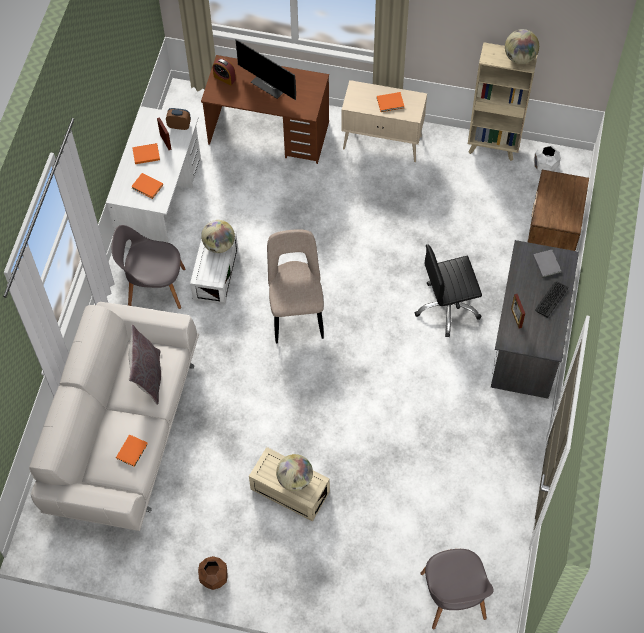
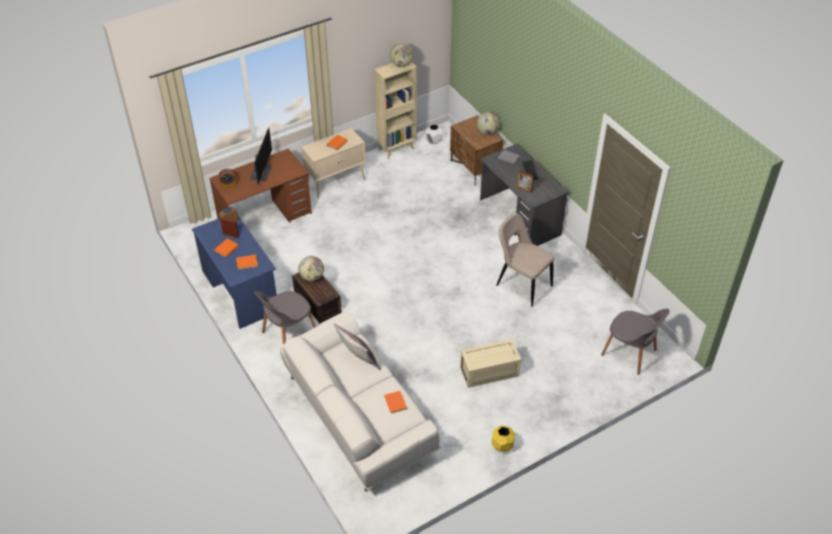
camera: 45 degrees left, 15 degrees down
white desk [106,106,201,248] -> blue desk [192,216,277,329]
white storage box [190,232,238,304] -> brown storage box [292,272,342,323]
brown planter [198,556,228,590] -> yellow planter [492,426,515,452]
monitor [236,39,296,100] -> monitor turned 75 degrees counterclockwise [250,127,272,185]
beige chair [267,229,324,344] -> beige chair moved to [496,213,554,307]
globe [276,454,313,491] -> globe moved to [477,112,500,135]
black office chair [415,244,482,337] -> none

